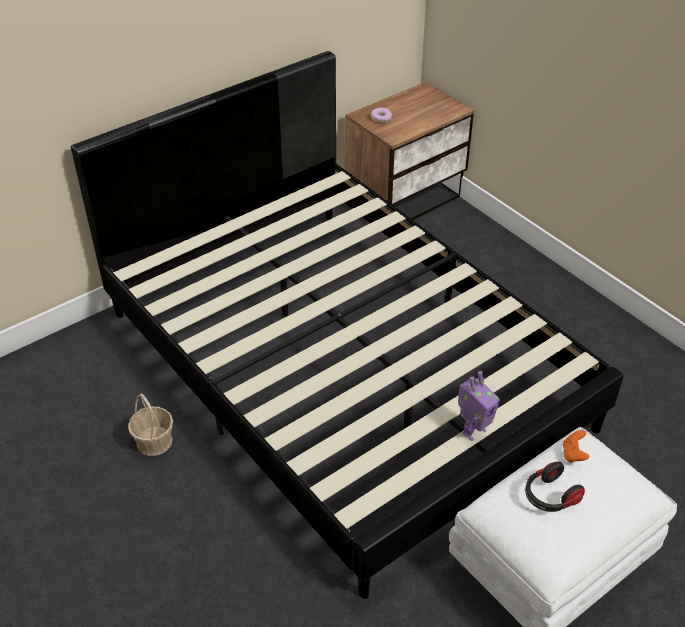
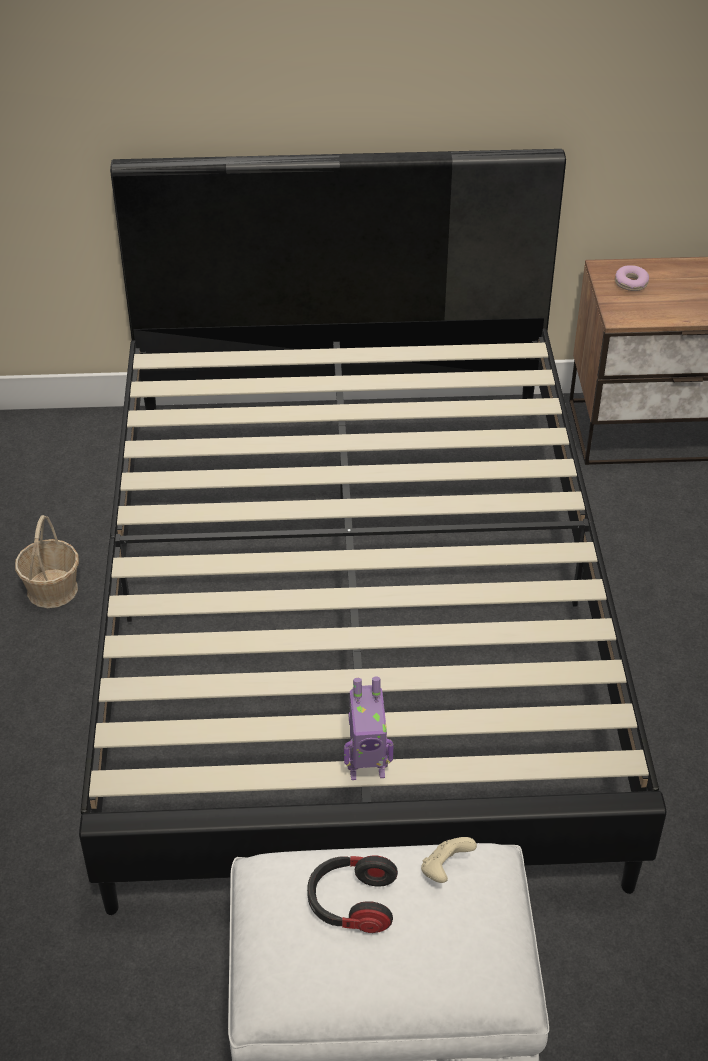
camera: 35 degrees right, 0 degrees up
orange game controller [563,430,589,463] -> beige game controller [421,837,477,883]

